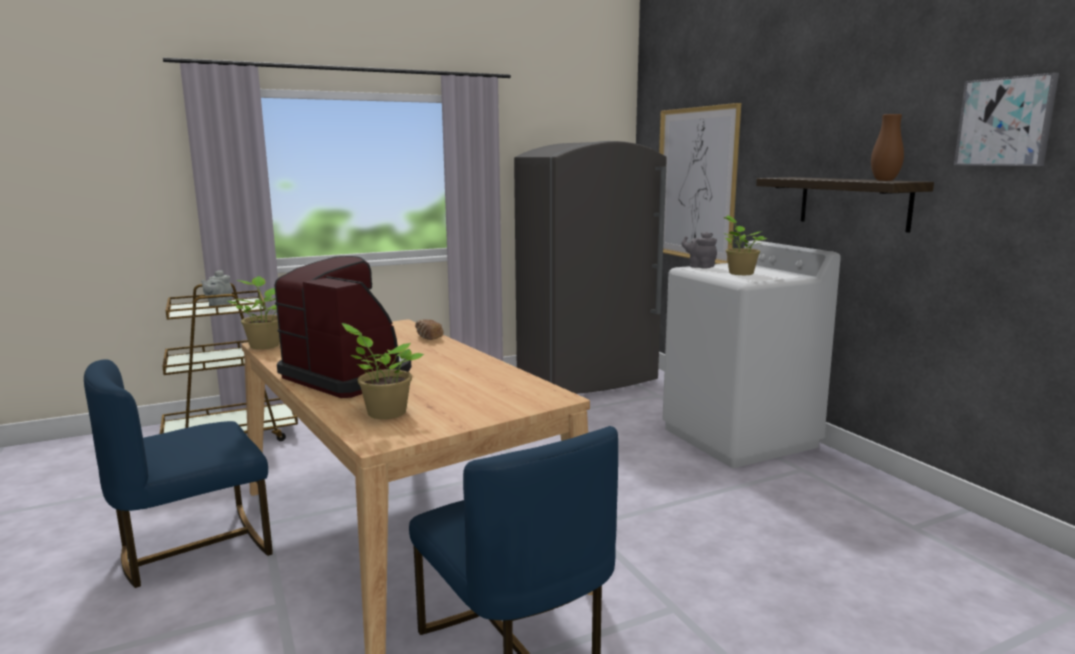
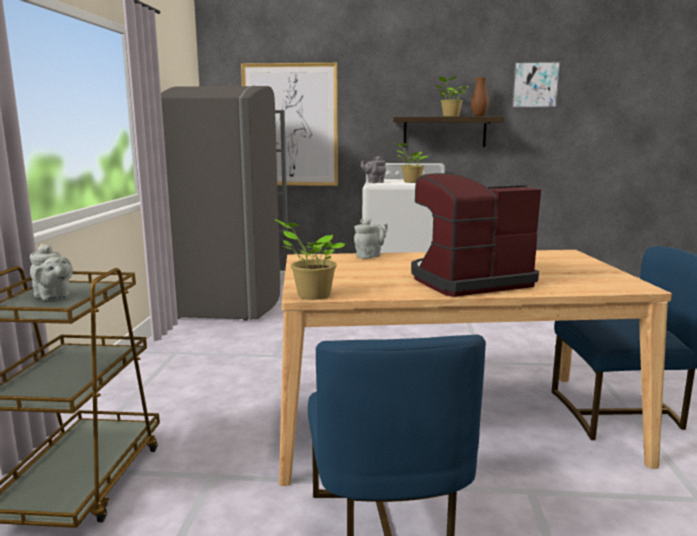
camera: 60 degrees left, 0 degrees up
potted plant [342,323,424,419] -> potted plant moved to [435,76,468,117]
bread [415,319,443,340] -> grey teapot [354,218,388,259]

